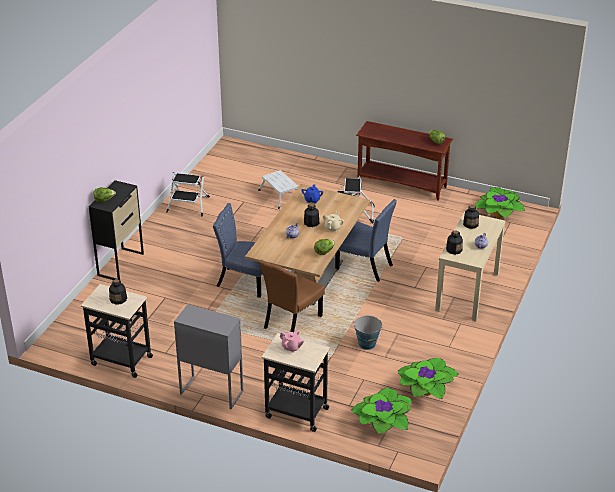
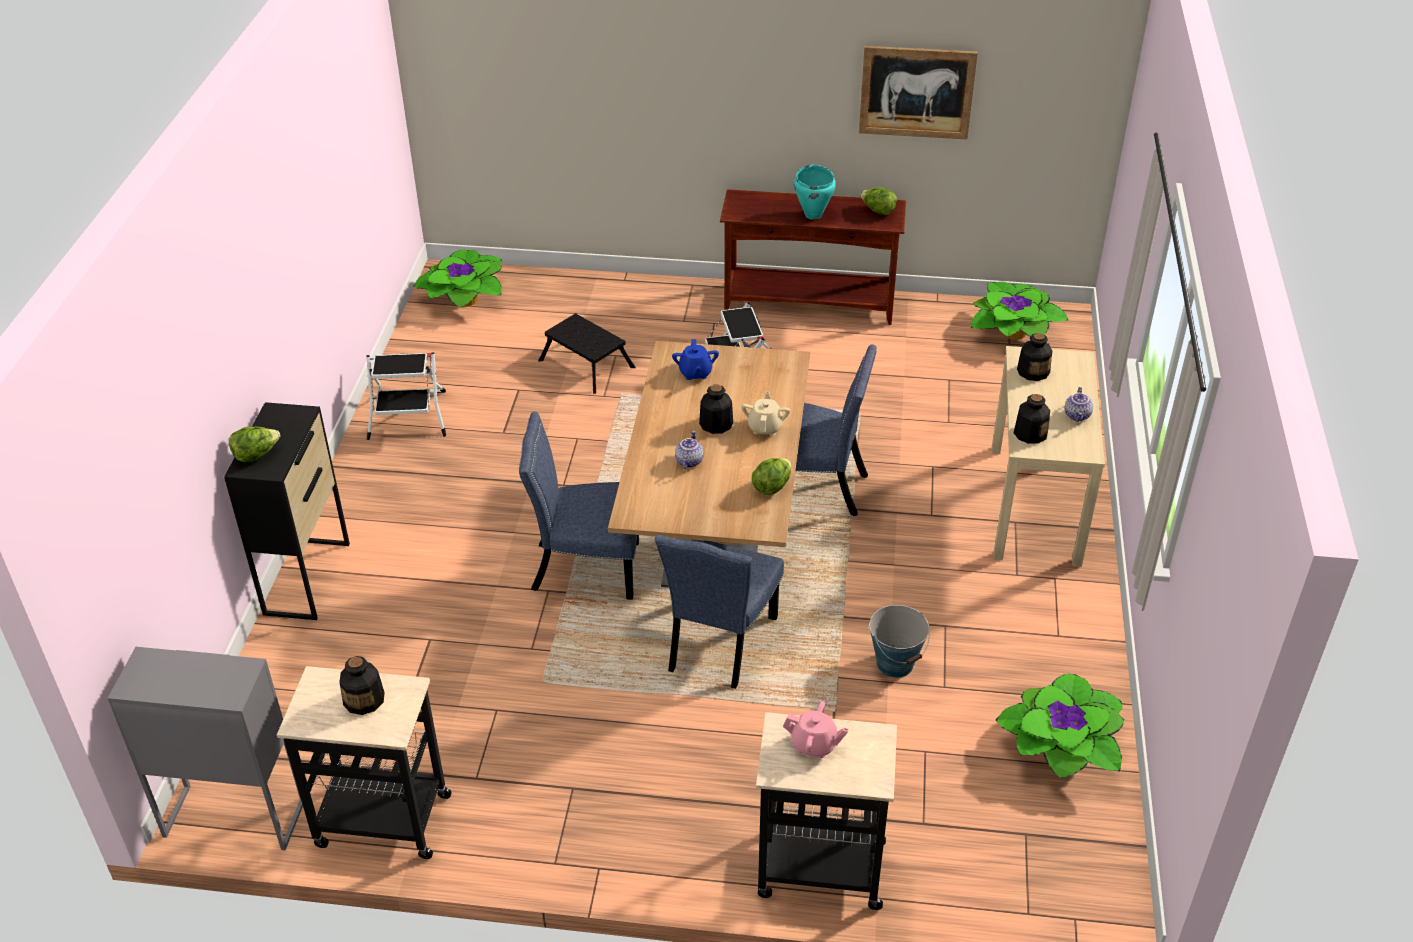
camera: 15 degrees left, 5 degrees up
grey cabinet [174,304,243,409] -> grey cabinet moved to [108,647,303,850]
white step ladder [258,170,299,209] -> black step ladder [538,313,636,394]
brown chair [259,260,325,332] -> blue chair [655,535,784,689]
potted plant [351,388,412,434] -> potted plant moved to [414,250,502,307]
none -> turquoise cooking pot [794,165,836,220]
none -> picture [859,46,978,140]

